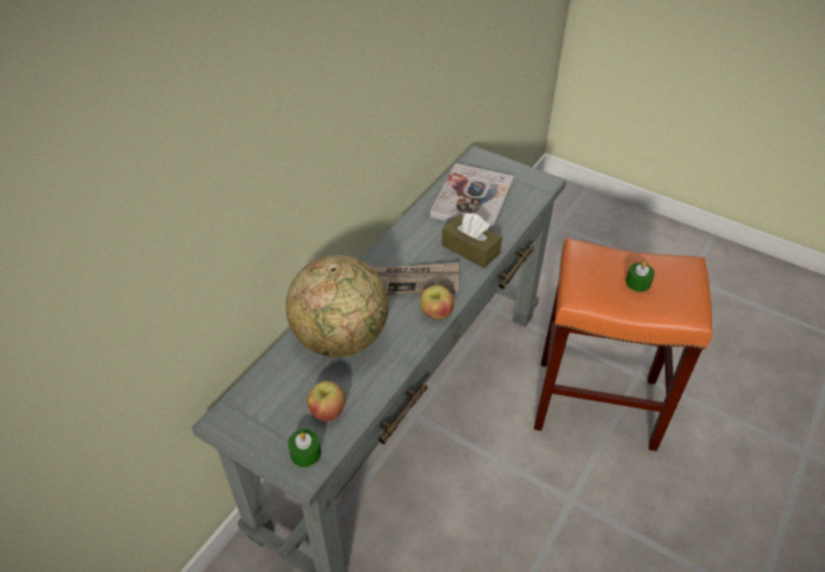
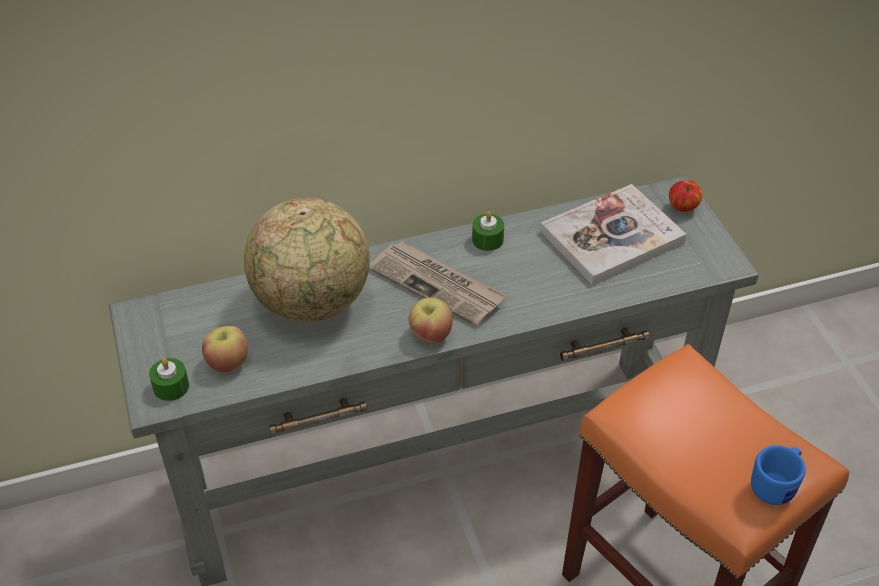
camera: 40 degrees right, 0 degrees up
brown tissue box [442,213,502,268] -> none
green candle [626,261,655,292] -> green candle moved to [472,211,504,251]
none -> apple [669,180,702,212]
none -> blue mug [751,445,806,505]

